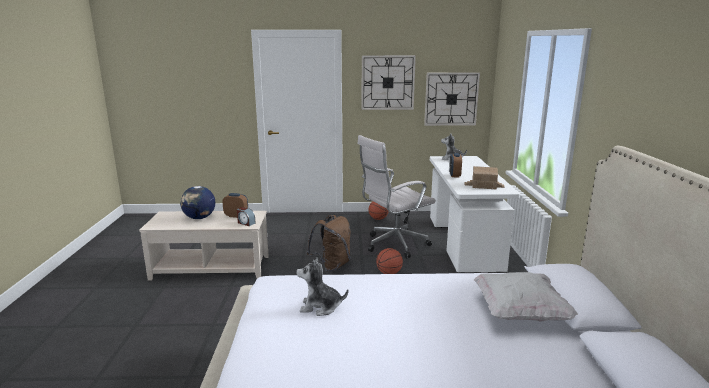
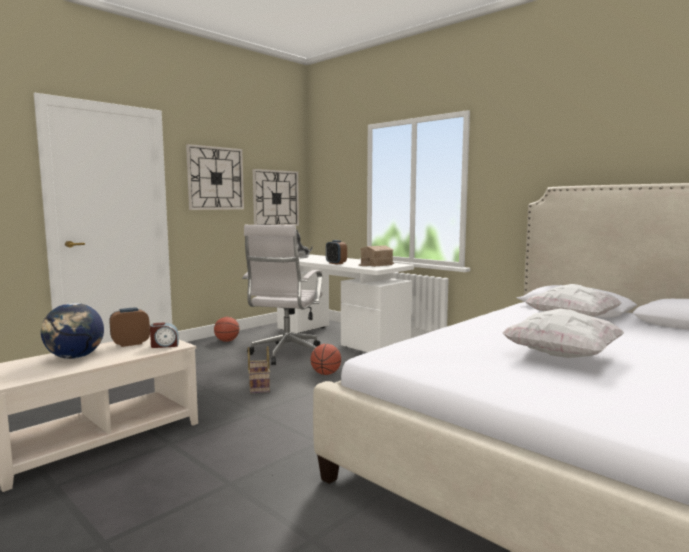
camera: 45 degrees left, 10 degrees down
plush toy [296,258,348,316] -> none
brown backpack [307,215,351,272] -> basket [248,346,270,394]
none -> white pillow [502,309,624,358]

